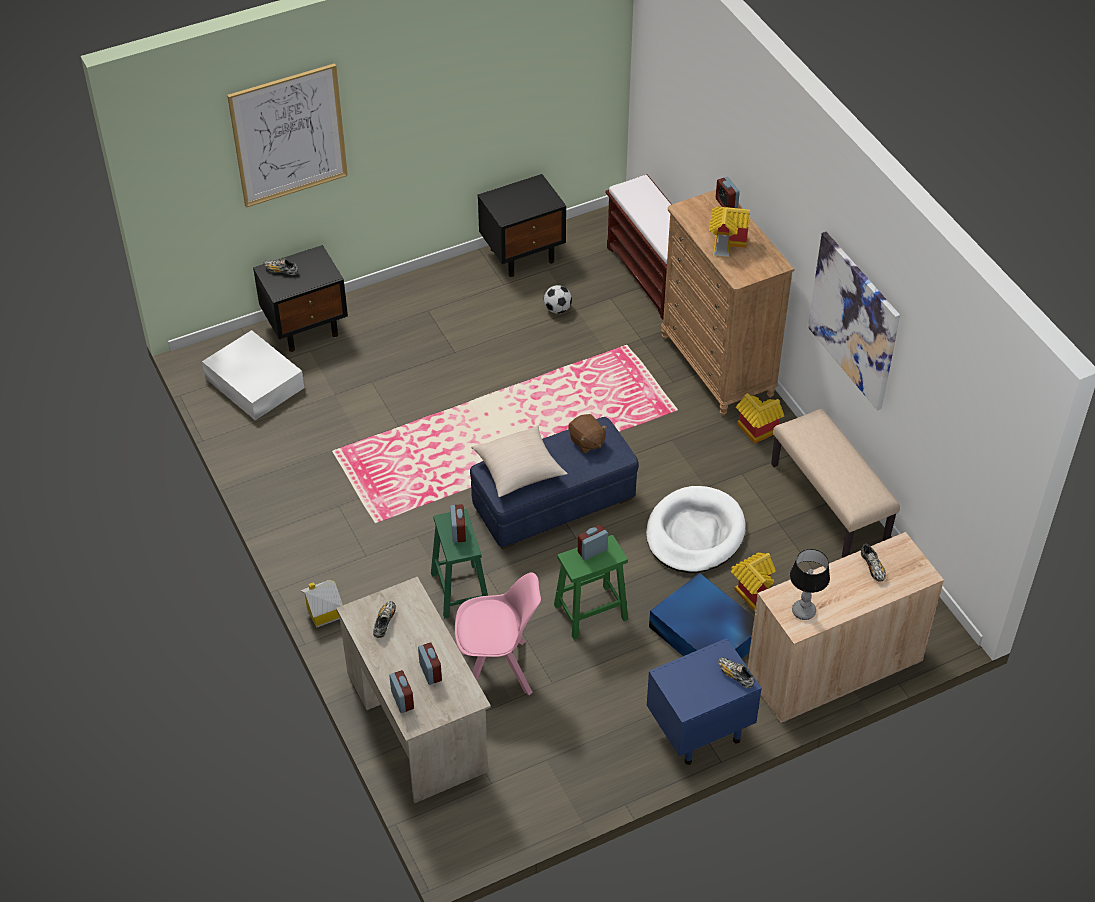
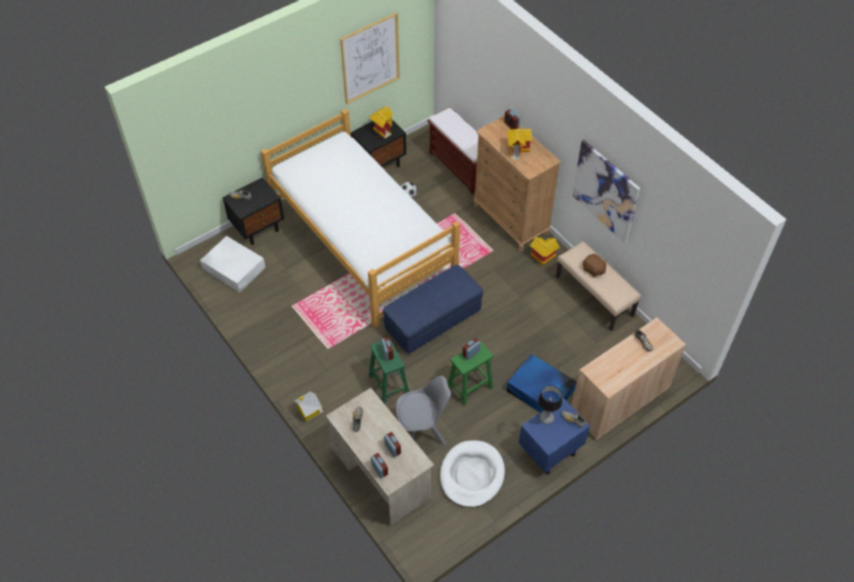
camera: 10 degrees left, 5 degrees up
picture [227,63,348,208] -> picture moved to [340,13,400,104]
pink chair [455,572,541,695] -> grey chair [396,376,451,445]
beige pillow [471,425,568,497] -> none
brown plush toy [568,414,607,453] -> brown plush toy moved to [583,254,607,278]
white dog bed [646,486,745,573] -> white dog bed moved to [440,440,505,508]
toy house [731,553,776,611] -> toy house moved to [370,106,393,138]
table lamp [790,549,830,620] -> table lamp moved to [538,385,562,424]
none -> bed [261,109,460,328]

